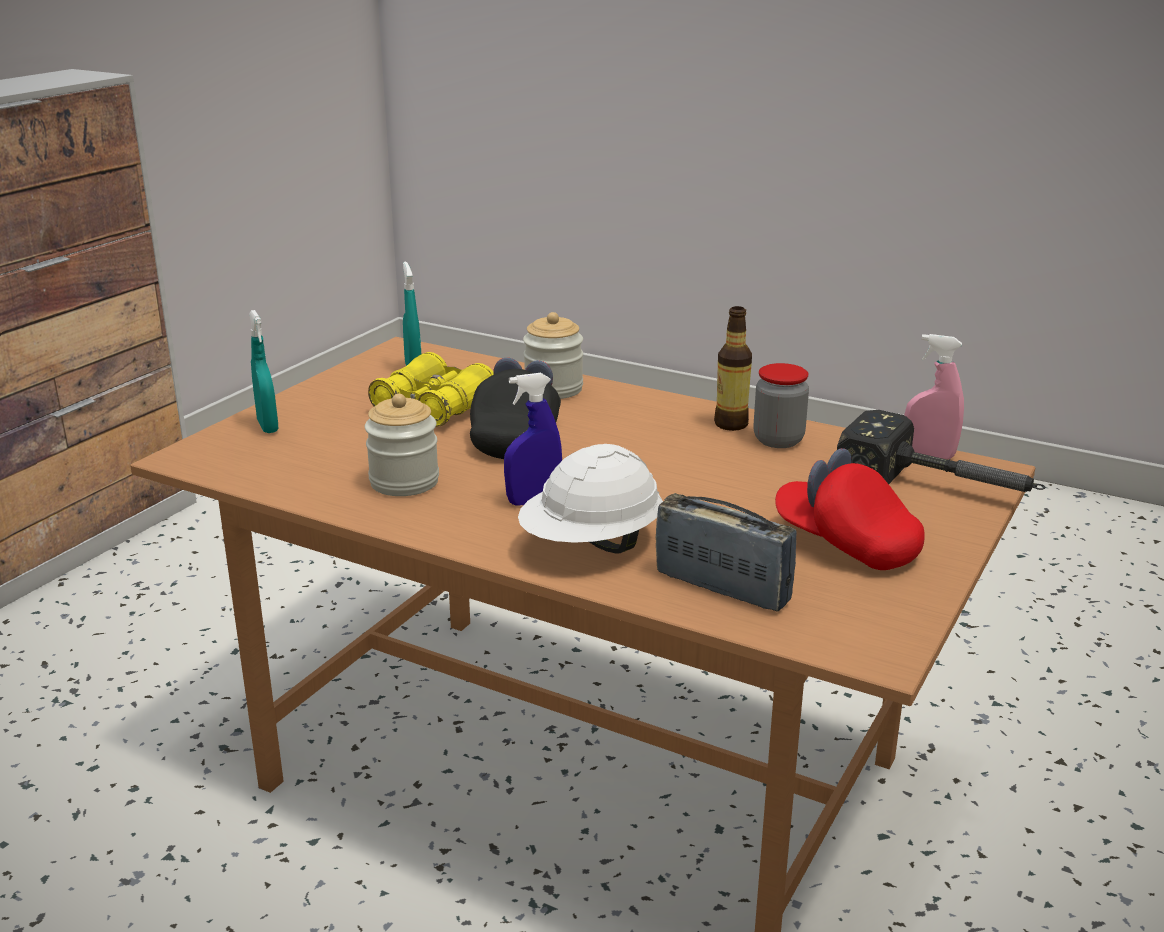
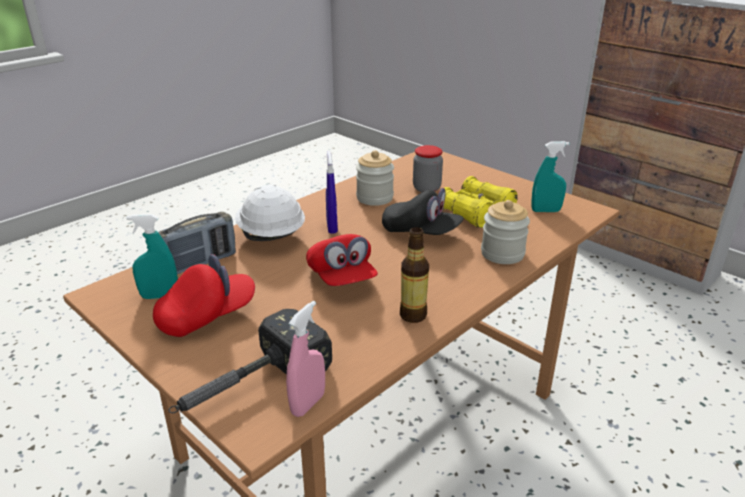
camera: 105 degrees right, 5 degrees up
turquoise spray bottle [249,310,279,433] -> turquoise spray bottle moved to [126,214,178,299]
jar [753,363,809,448] -> jar moved to [413,145,443,192]
none -> red cap [306,234,378,286]

